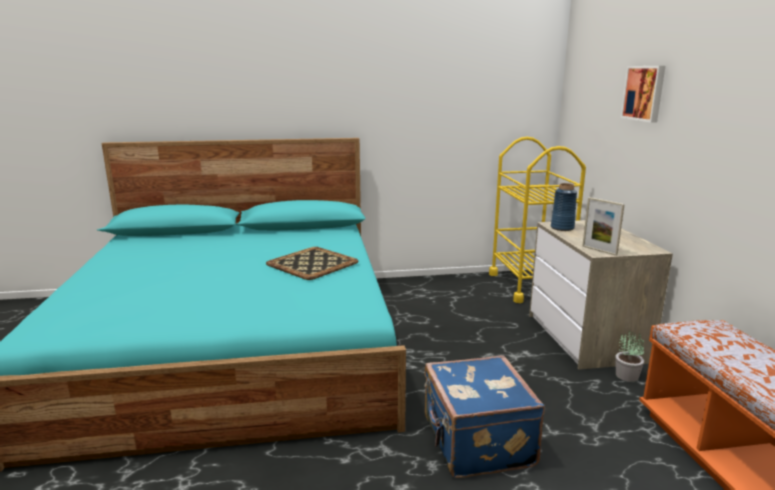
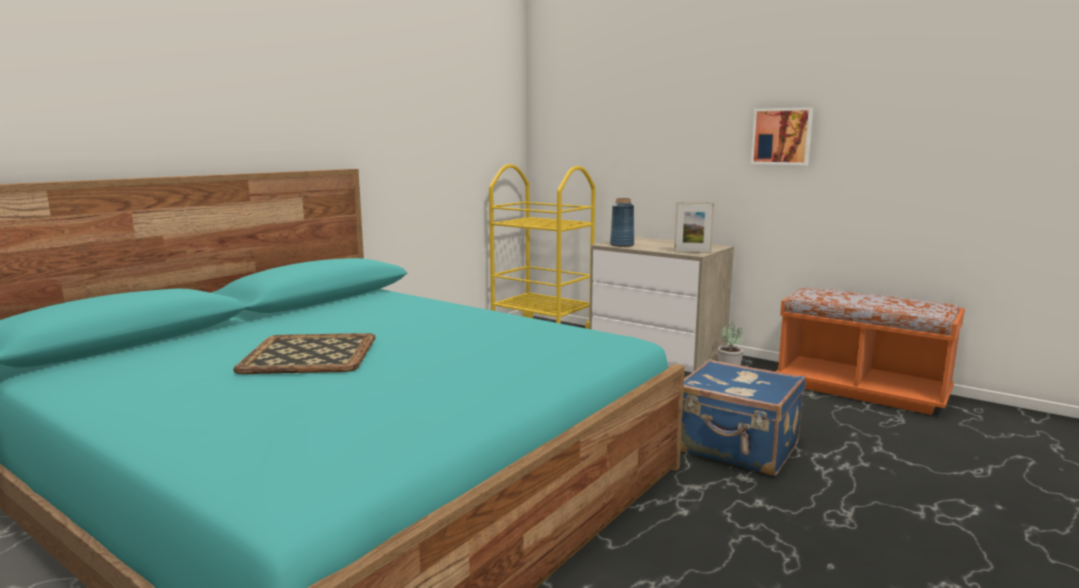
camera: 45 degrees left, 5 degrees down
tray [266,247,358,280] -> tray moved to [233,333,376,374]
picture [621,66,665,123] -> picture moved to [751,107,813,165]

